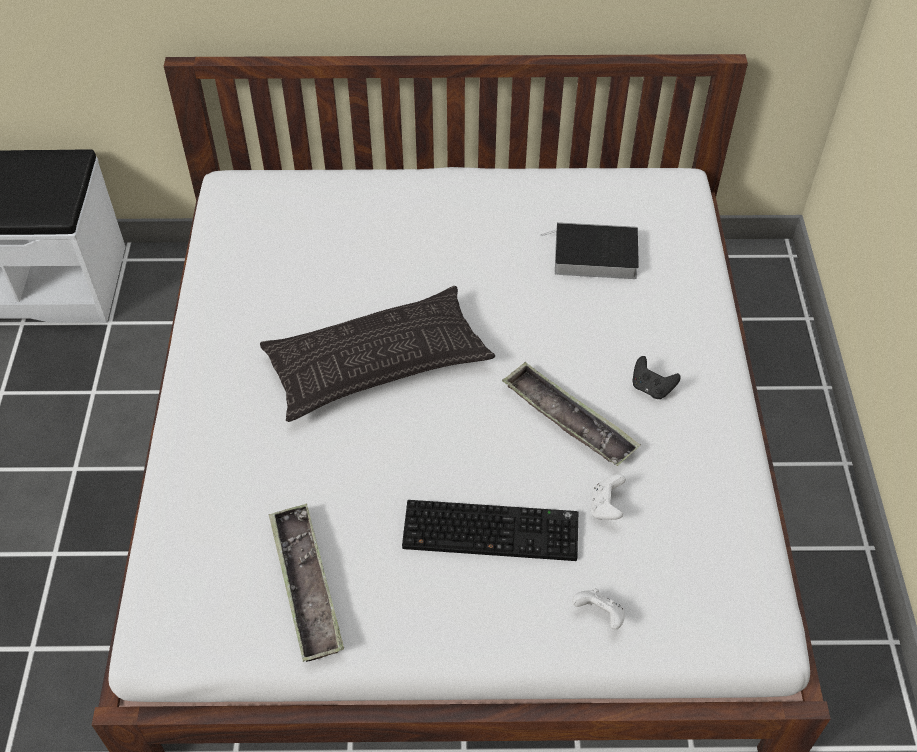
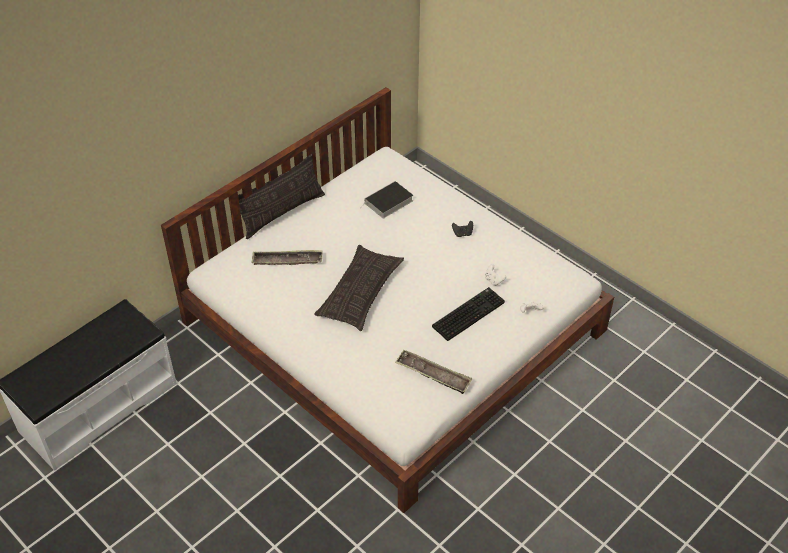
camera: 45 degrees left, 5 degrees down
tray [502,362,641,466] -> tray moved to [251,250,323,265]
none -> pillow [238,154,325,239]

